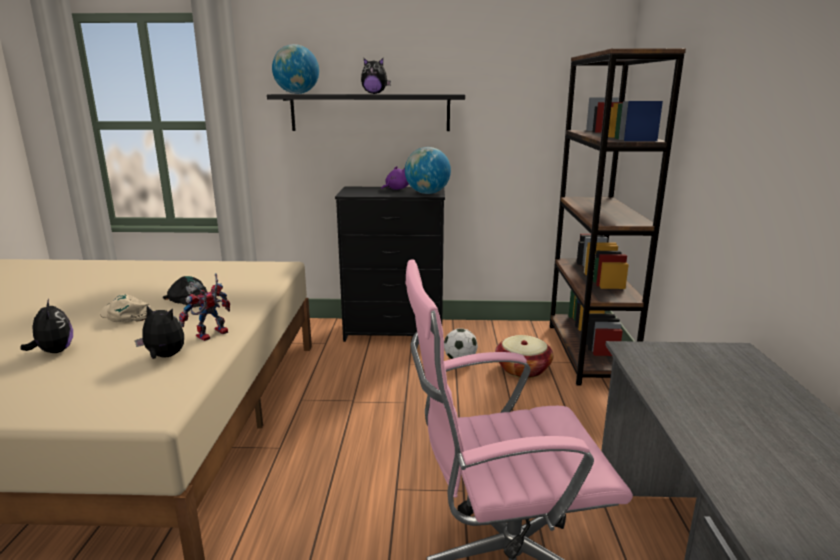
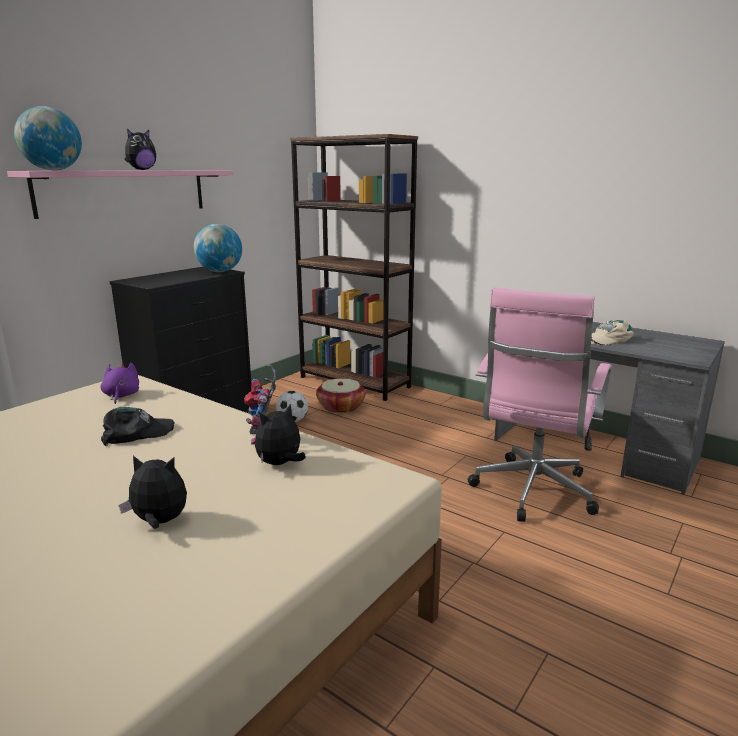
camera: 55 degrees left, 0 degrees up
beige cap [100,294,151,322] -> beige cap moved to [591,320,634,345]
black shelf [267,94,465,131] -> pink shelf [7,170,234,219]
purple plush toy [381,166,409,190] -> purple plush toy moved to [100,363,139,404]

